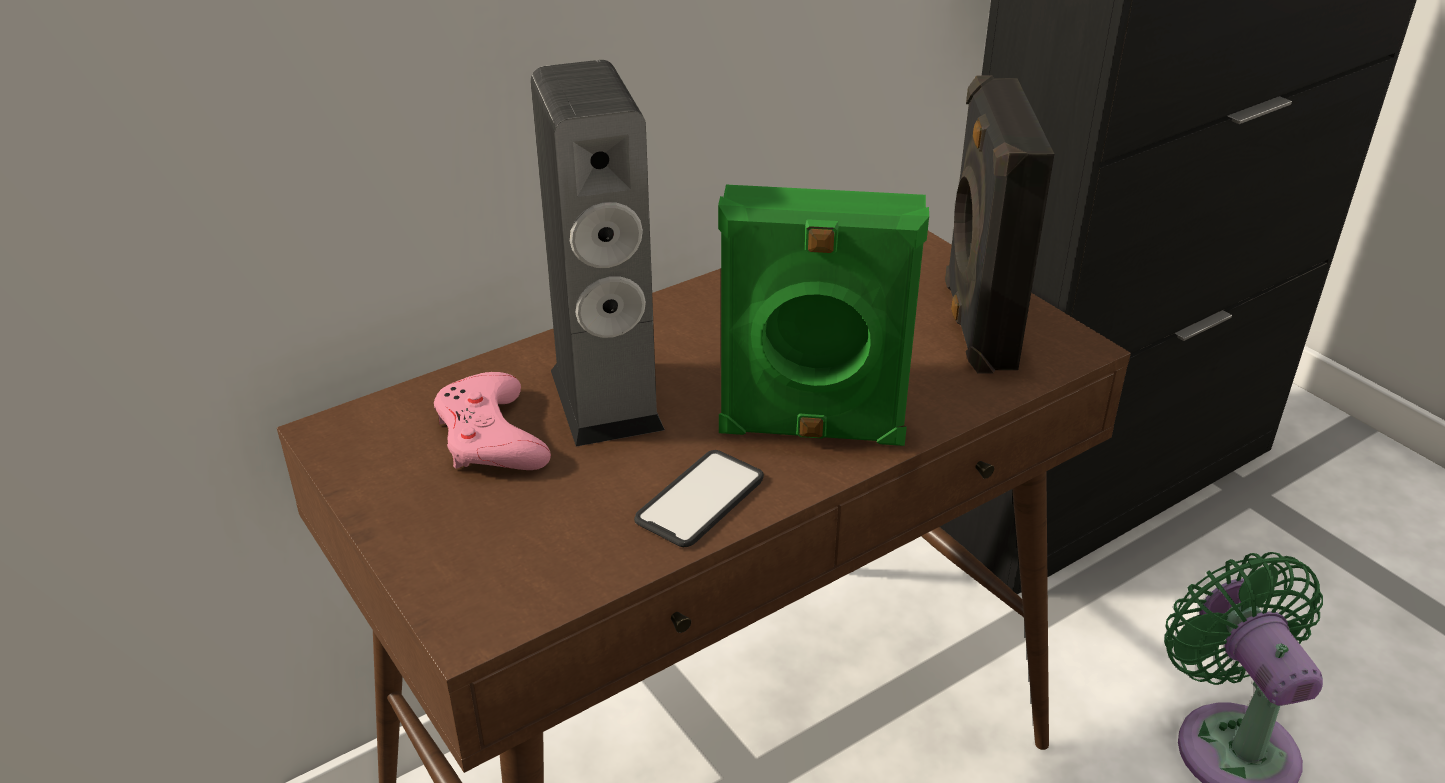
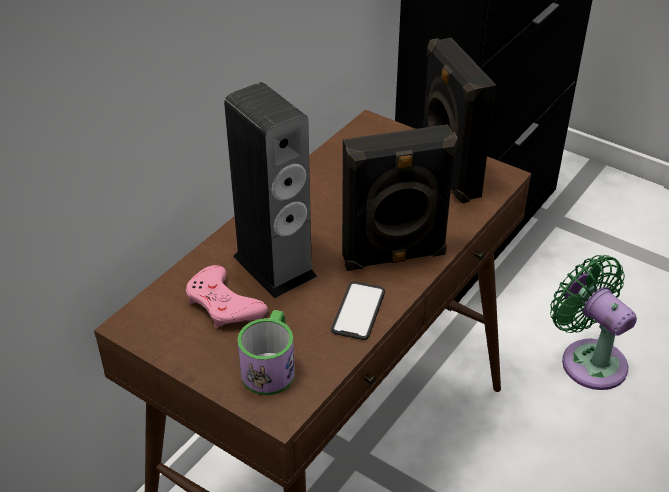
camera: 20 degrees left, 5 degrees up
green speaker [718,185,929,446] -> black speaker [342,124,458,271]
none -> mug [237,310,295,395]

